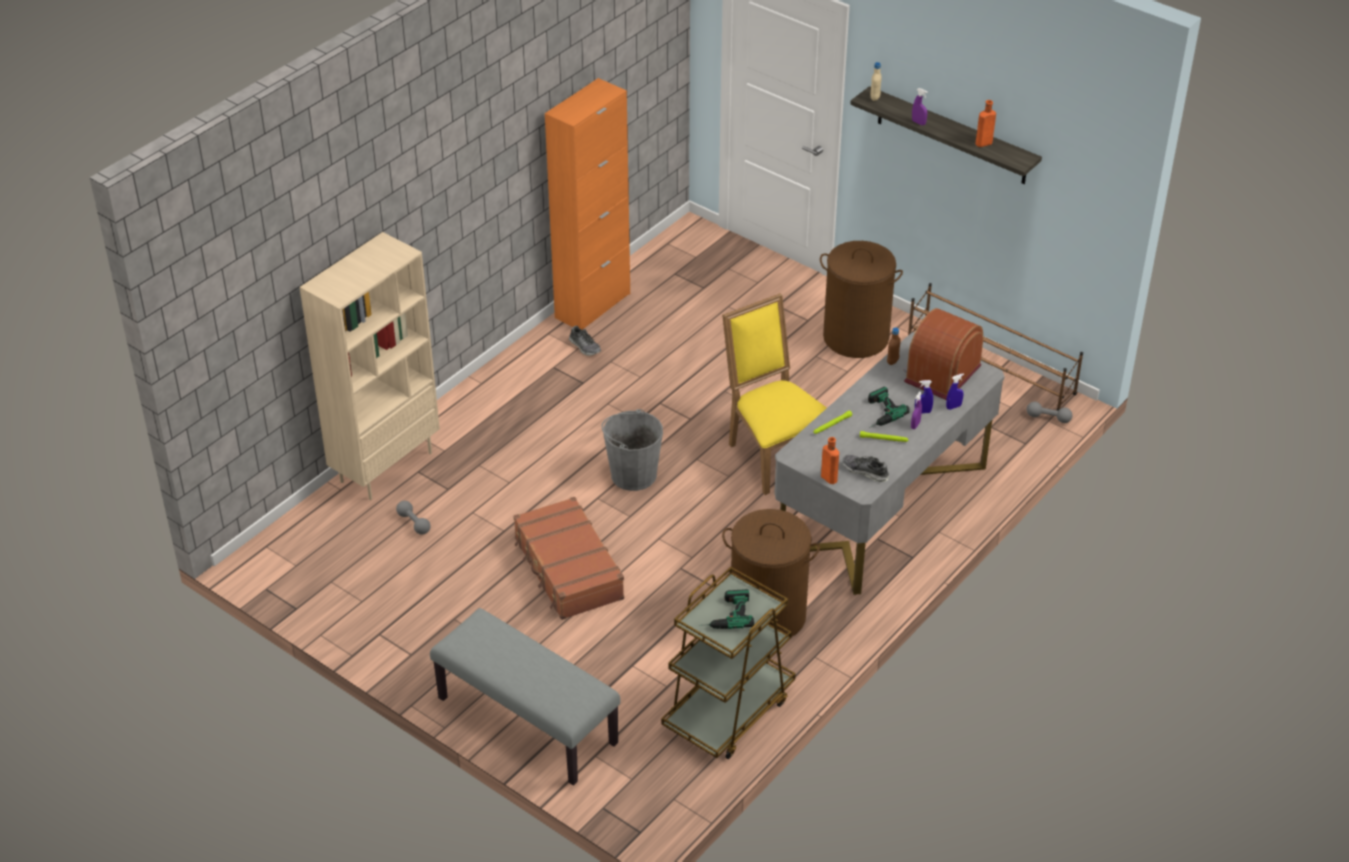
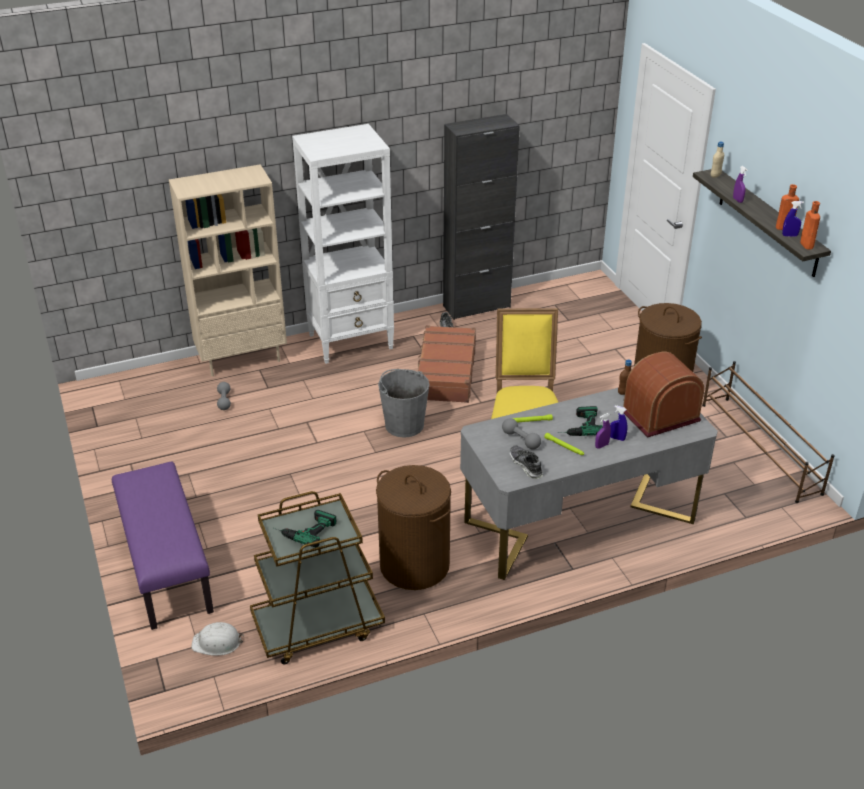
camera: 30 degrees right, 5 degrees down
grey bench [430,608,620,786] -> purple bench [112,462,214,630]
brown suitcase [513,497,624,620] -> brown suitcase moved to [418,325,476,403]
orange cabinet [545,78,630,330] -> black cabinet [443,114,520,320]
orange bottle [821,437,839,484] -> orange bottle moved to [800,201,820,250]
blue spray bottle [946,373,964,410] -> blue spray bottle moved to [782,201,804,237]
grey dumbbell [1027,402,1072,423] -> grey dumbbell moved to [502,418,541,449]
none -> white hard hat [192,622,244,656]
none -> white bookcase [292,124,394,364]

